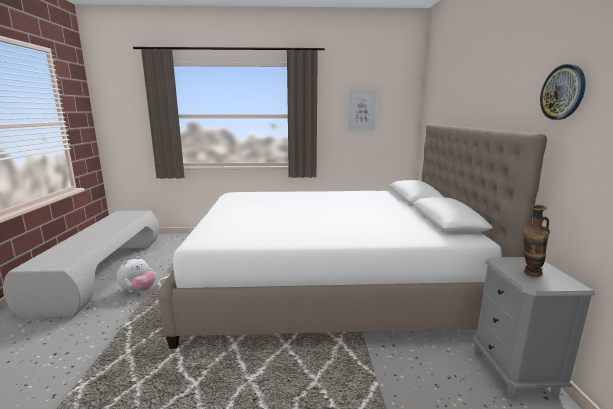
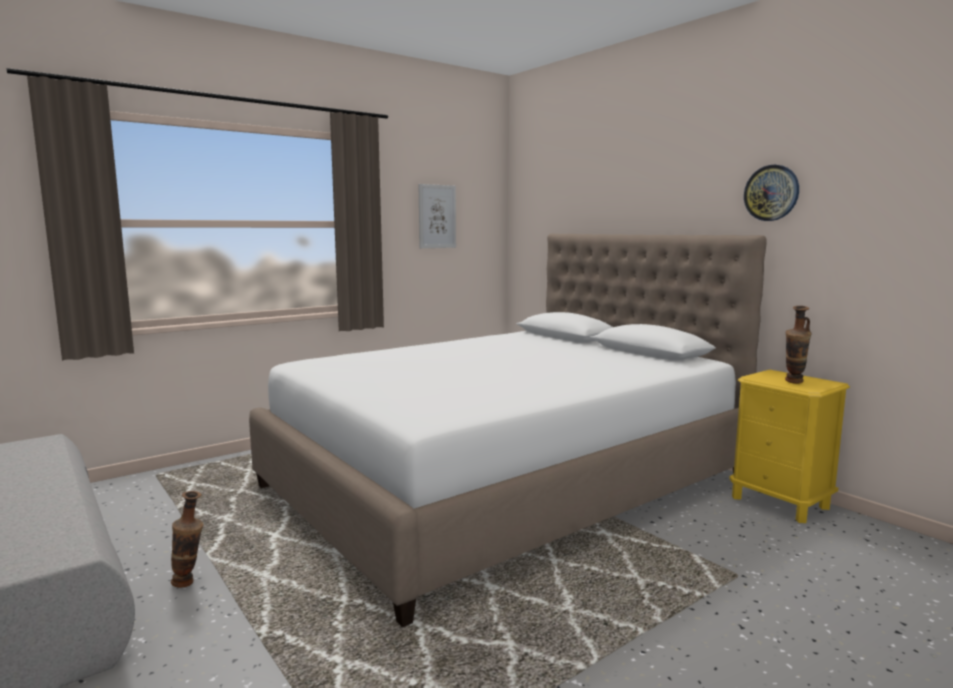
camera: 35 degrees left, 5 degrees down
plush toy [116,256,156,292] -> vase [171,491,203,588]
grey nightstand [473,257,595,401] -> yellow nightstand [729,370,850,523]

